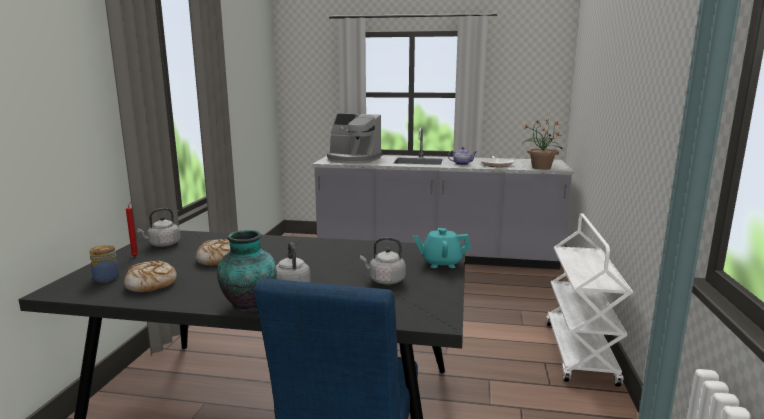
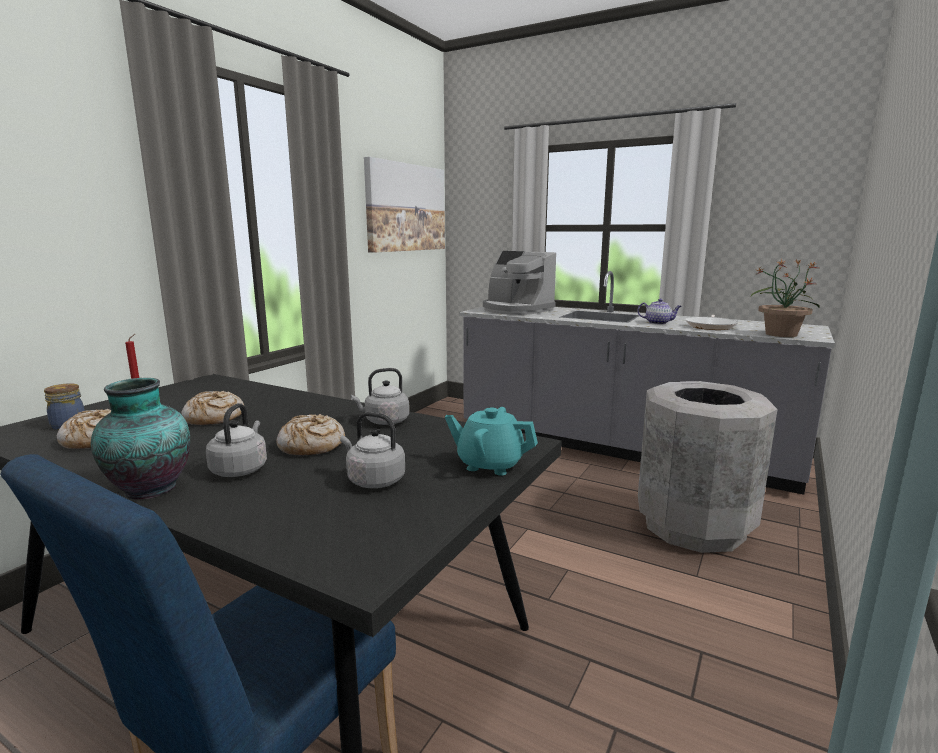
camera: 20 degrees right, 0 degrees up
grey kettle [137,208,181,247] -> grey kettle moved to [351,368,409,425]
white cart [546,213,633,387] -> none
none -> bread [276,414,345,456]
none -> picture [364,157,445,253]
none -> grey trash can [638,381,777,553]

